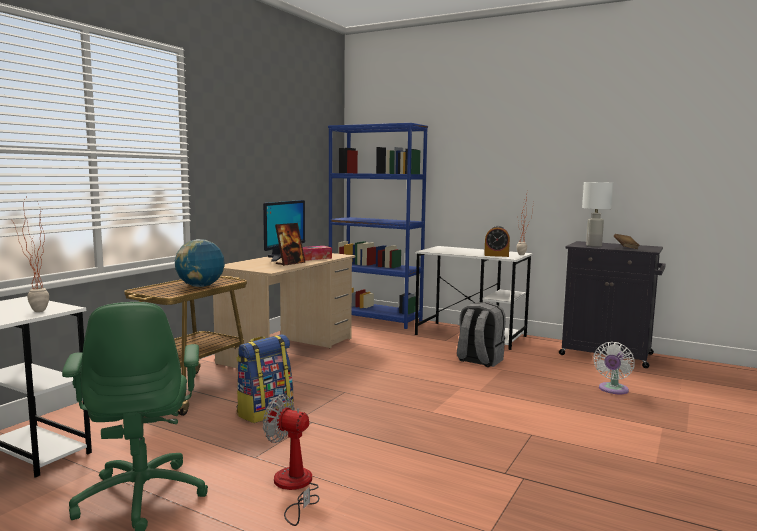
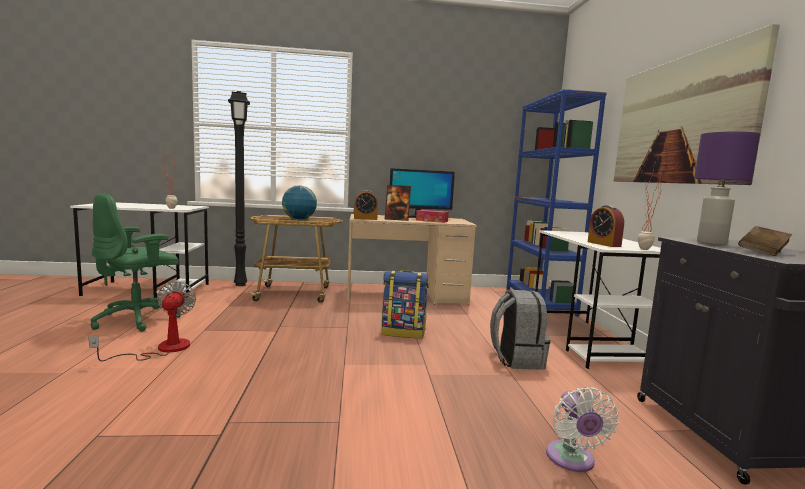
camera: 55 degrees right, 0 degrees up
backpack [236,334,293,423] -> backpack moved to [381,270,429,338]
white table lamp [582,182,613,247] -> purple table lamp [694,131,760,245]
white fan [594,342,635,394] -> white fan turned 90 degrees counterclockwise [546,387,619,472]
none -> black floor lamp [228,91,250,286]
none -> alarm clock [354,190,378,220]
none -> picture [614,24,780,185]

